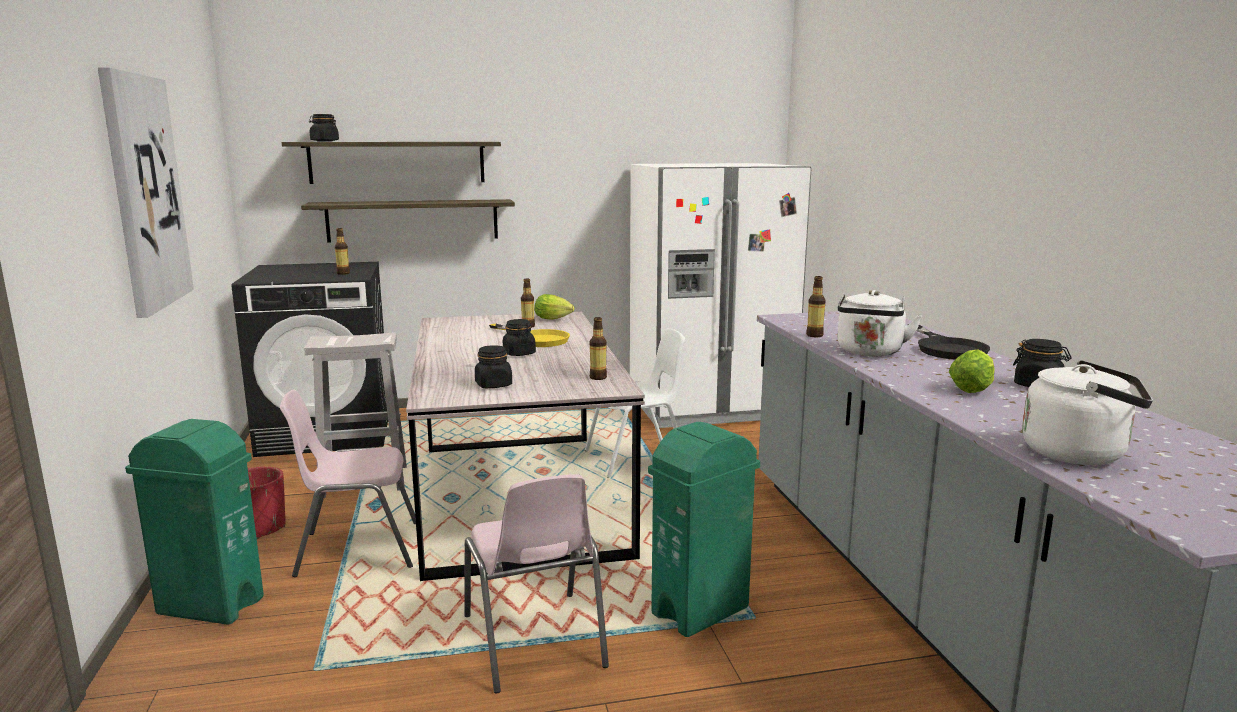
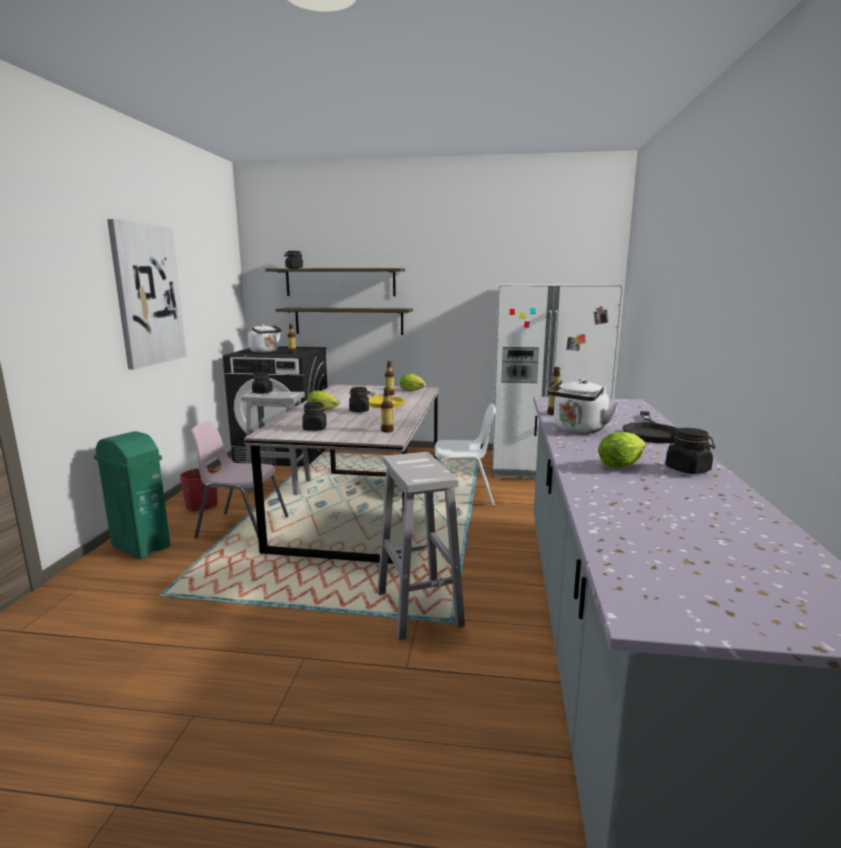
camera: 20 degrees right, 0 degrees up
pink chair [465,474,609,693] -> none
green trash can [648,422,760,637] -> white stool [377,452,465,640]
white kettle [1022,360,1153,465] -> white kettle moved to [248,324,282,353]
none -> black jar [252,372,273,394]
none -> lettuce [307,390,339,411]

